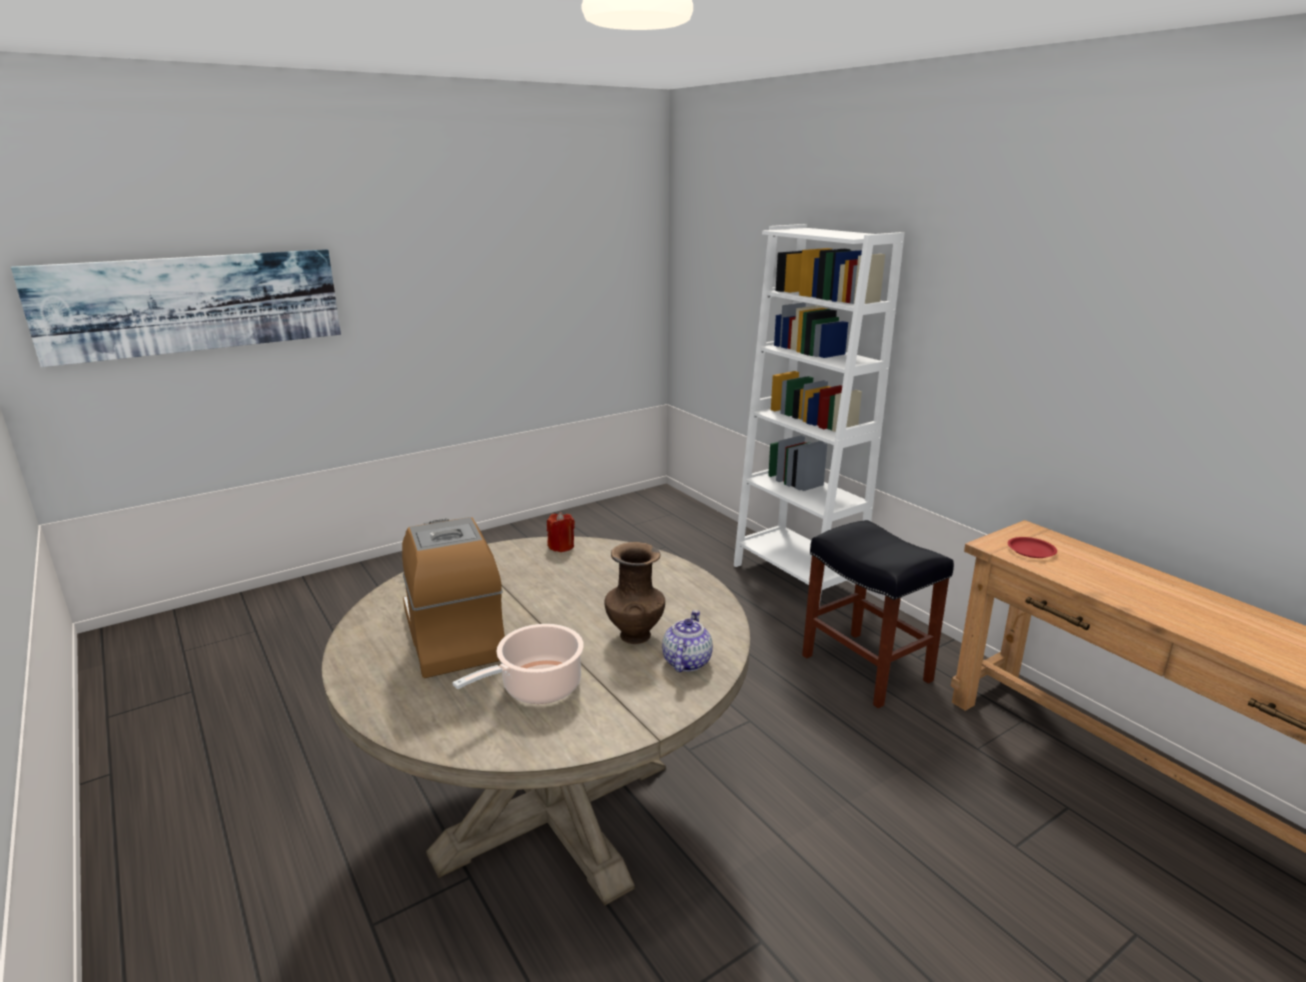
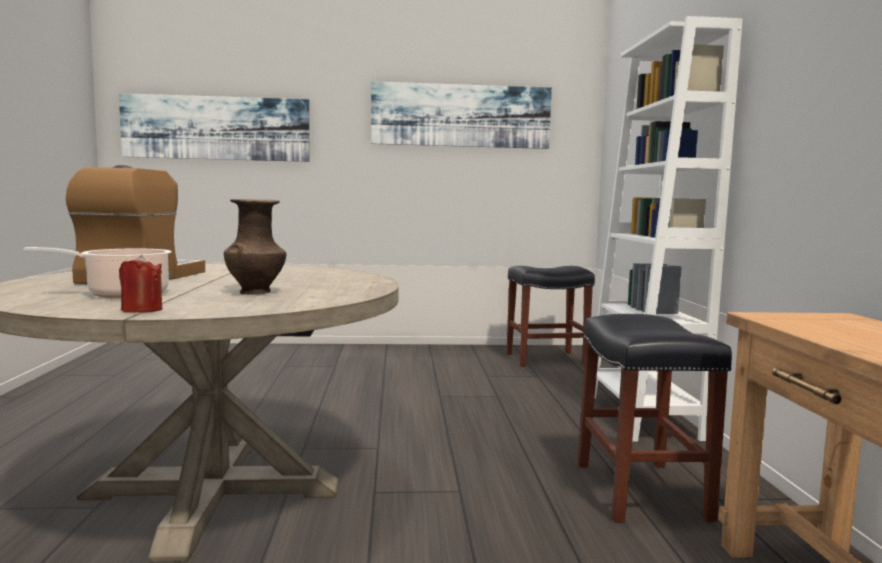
camera: 30 degrees right, 15 degrees down
red candle [547,512,575,552] -> red candle moved to [119,255,162,313]
teapot [662,610,713,672] -> none
red plate [1008,537,1057,558] -> none
none -> picture [371,81,552,149]
none -> black stool [506,266,595,367]

